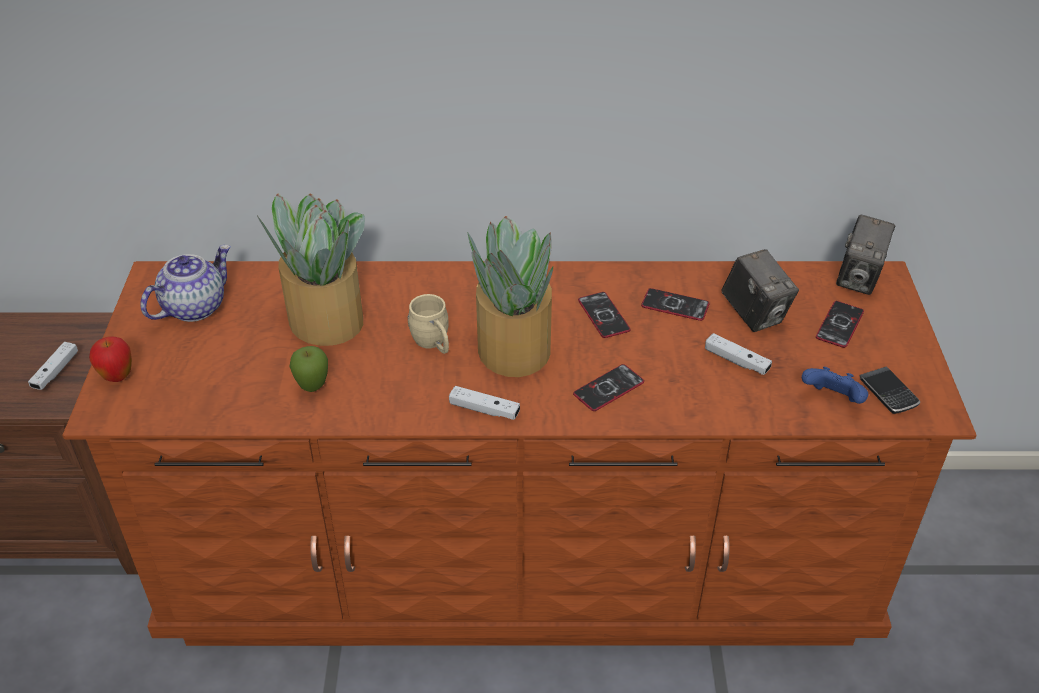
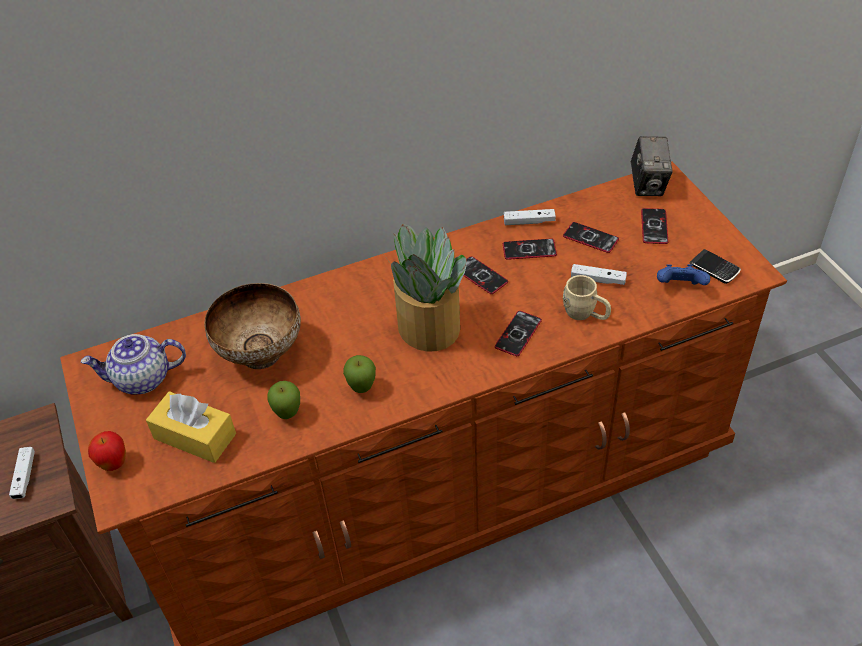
camera: 20 degrees left, 5 degrees up
teapot [140,245,231,322] -> teapot turned 120 degrees counterclockwise [81,334,186,395]
potted plant [257,194,365,346] -> bowl [204,283,301,369]
beige mug [408,294,449,354] -> beige mug moved to [563,275,611,320]
white game controller [449,386,520,420] -> white game controller moved to [504,209,556,225]
camera [721,249,799,332] -> phone [563,222,619,253]
none -> yellow tissue box [146,391,236,463]
none -> apple [343,355,376,393]

